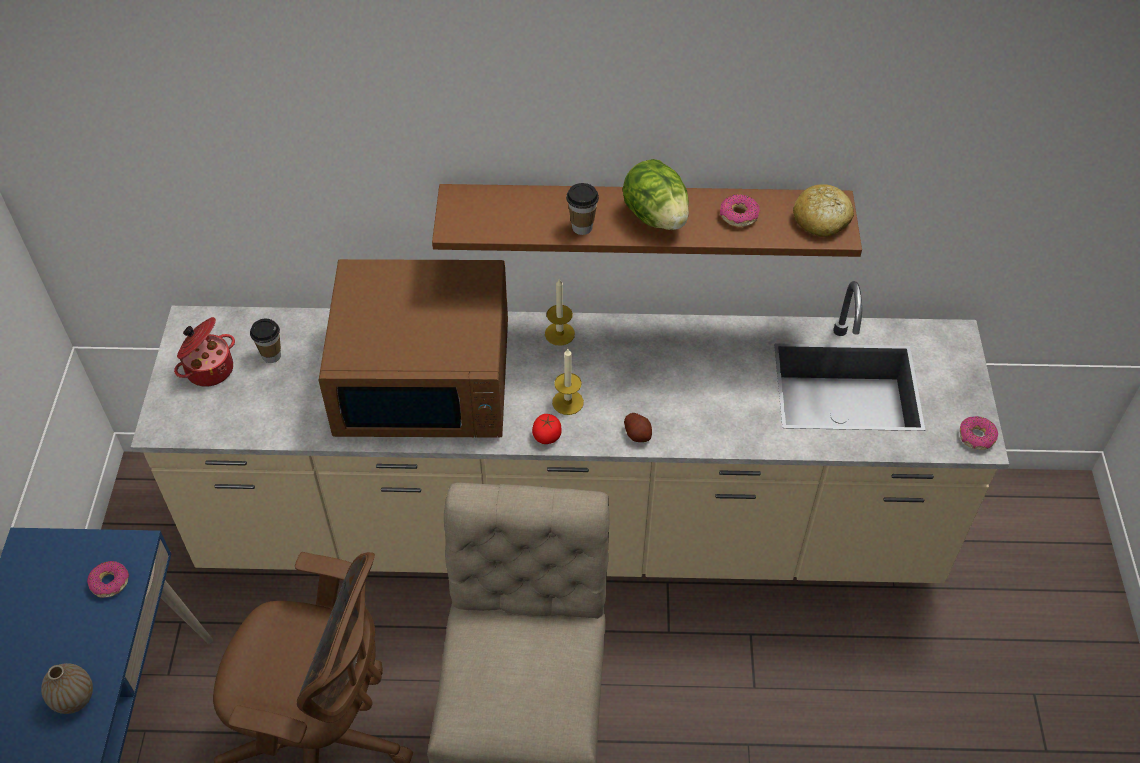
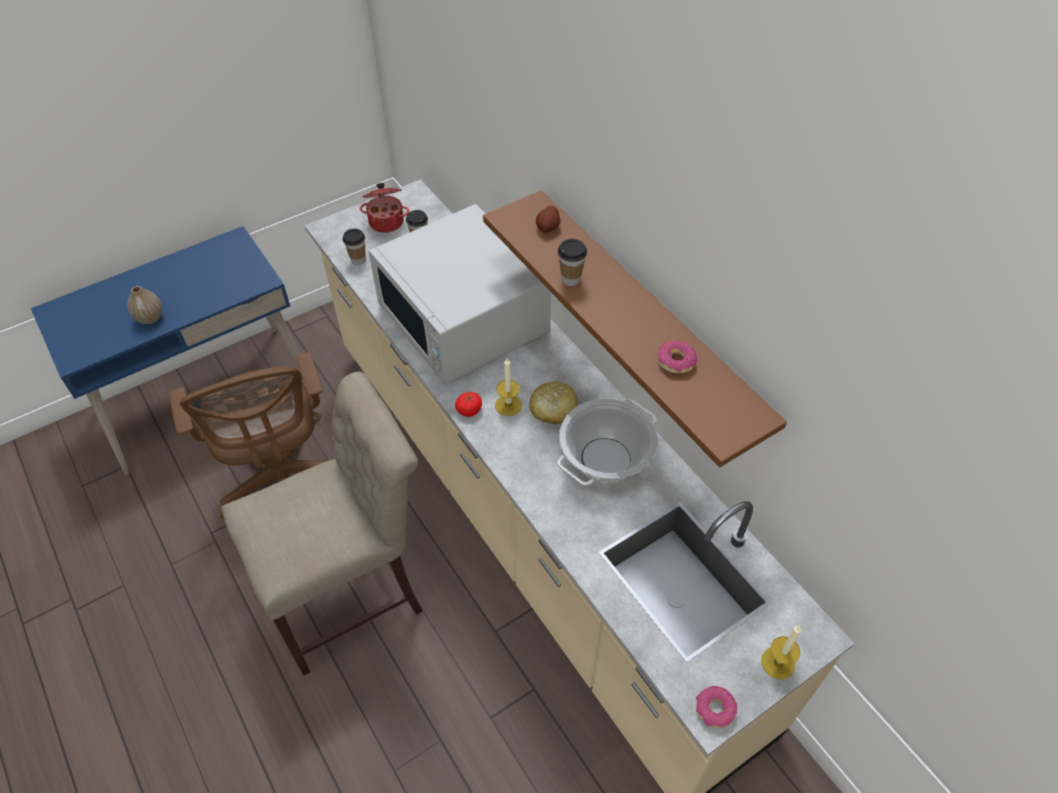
camera: 55 degrees right, 0 degrees up
donut [87,561,129,598] -> none
brown microwave [319,259,508,438] -> white microwave [368,204,551,385]
candle [545,279,575,346] -> candle moved to [761,626,801,679]
lettuce [622,159,689,230] -> none
potato [624,413,652,442] -> potato moved to [536,206,560,233]
bread [793,184,854,237] -> bread moved to [529,382,578,424]
none -> cup [343,229,365,265]
none -> cooking pot [557,399,658,486]

